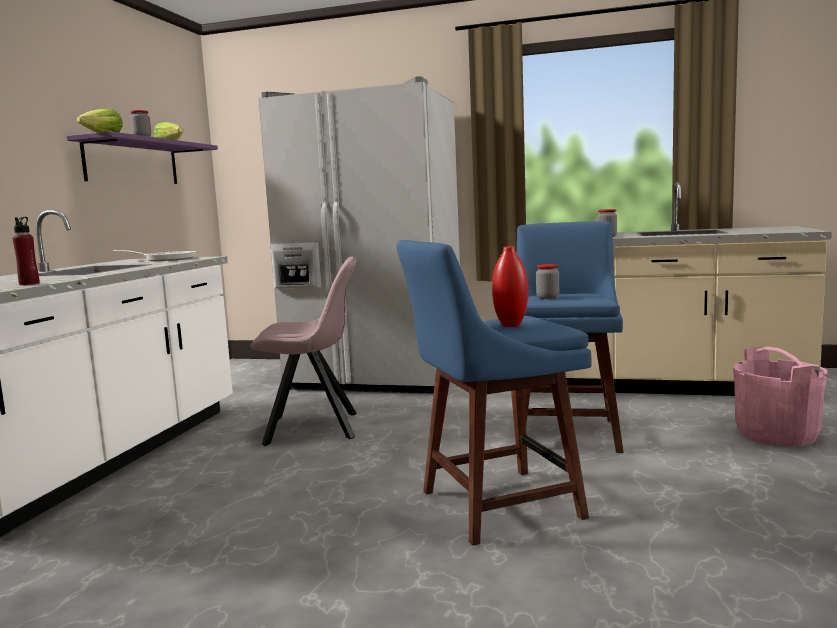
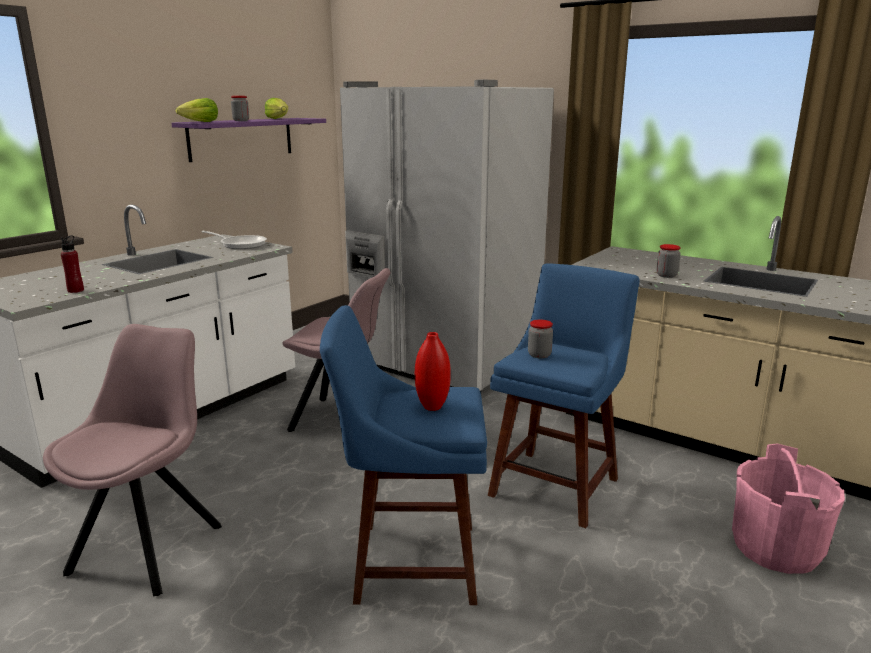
camera: 20 degrees right, 10 degrees up
none -> pink chair [43,324,222,596]

